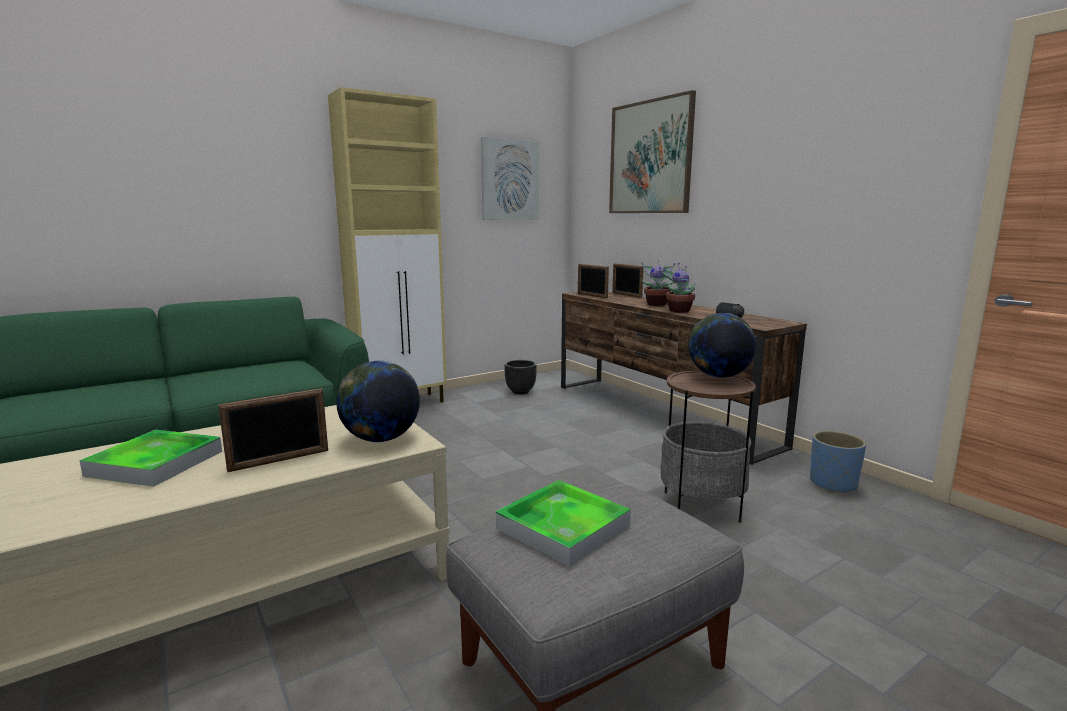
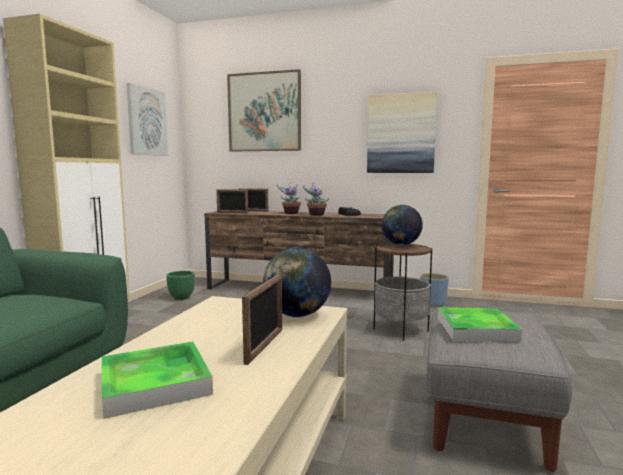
camera: 40 degrees left, 5 degrees down
black planter [504,360,537,394] -> green planter [166,271,195,300]
none -> picture [367,92,437,173]

